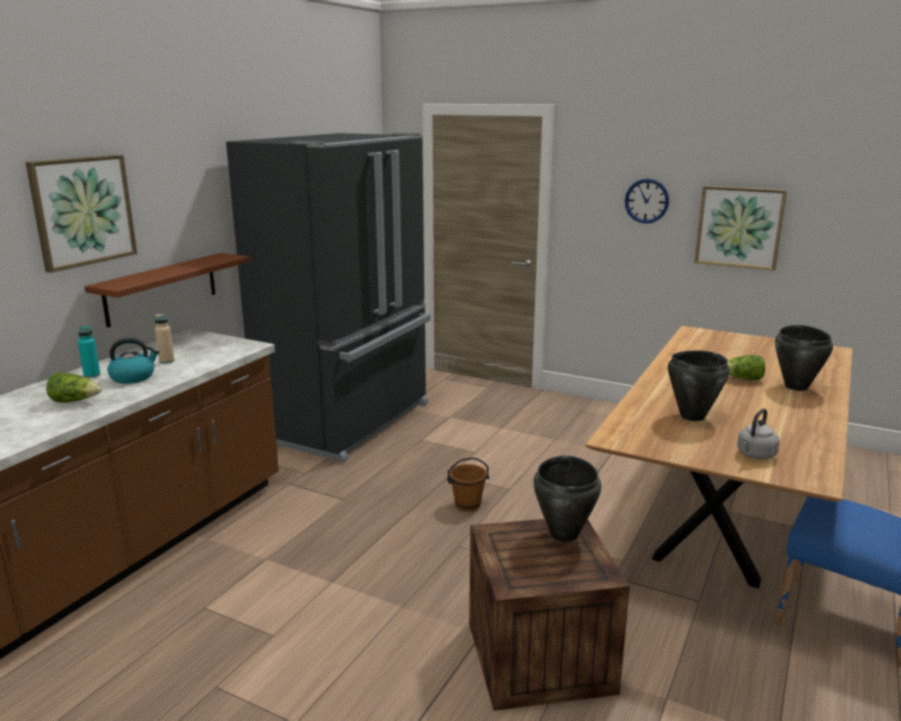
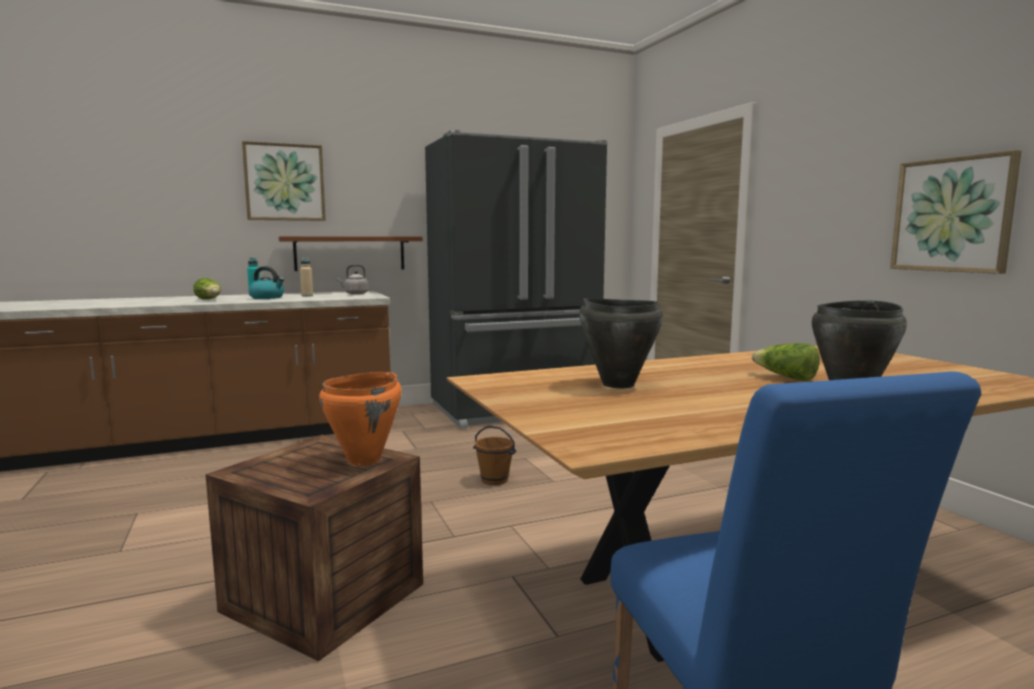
camera: 40 degrees right, 10 degrees down
black cooking pot [533,455,601,542] -> orange cooking pot [319,372,401,466]
wall clock [625,179,669,224] -> none
grey kettle [737,409,780,459] -> grey kettle moved to [337,265,369,295]

